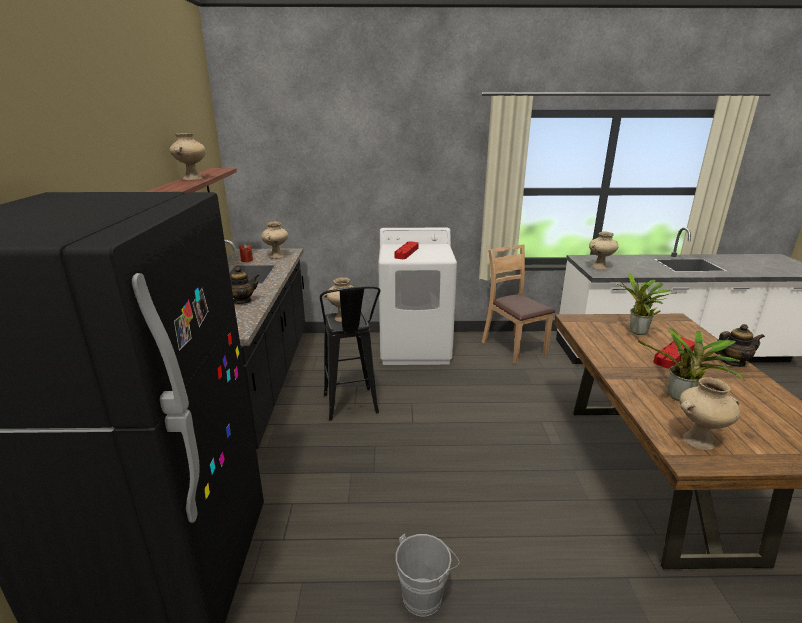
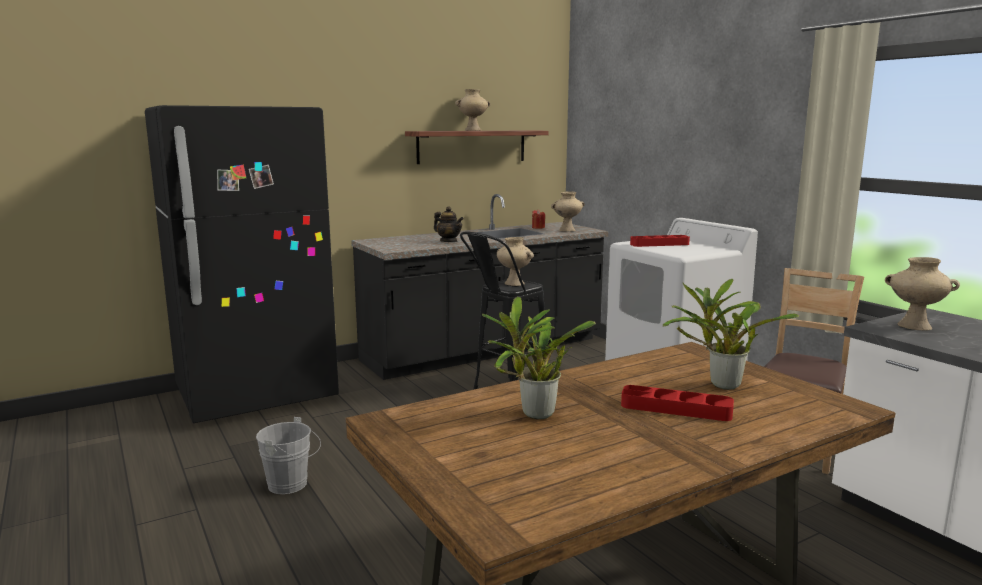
camera: 60 degrees right, 10 degrees down
beige vase [679,377,740,450] -> none
teapot [715,324,765,367] -> none

